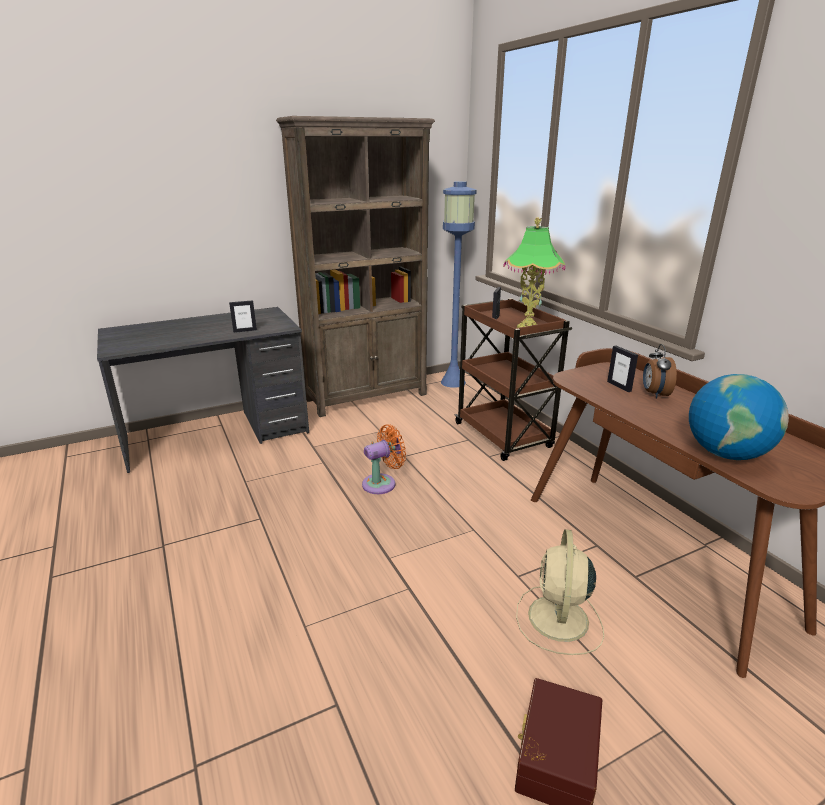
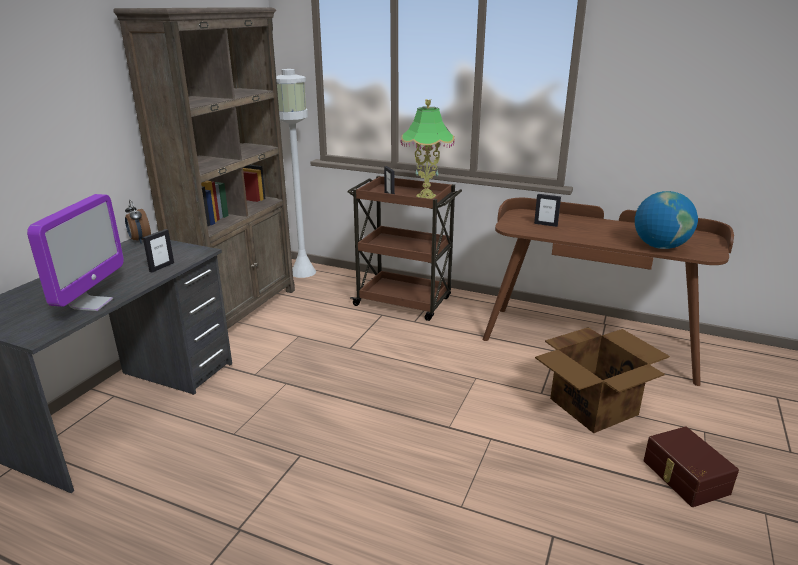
camera: 40 degrees left, 0 degrees up
orange fan [362,424,406,494] -> none
blue floor lamp [441,181,477,388] -> white floor lamp [276,69,316,278]
beige fan [516,529,604,655] -> cardboard box [535,327,670,433]
alarm clock [643,344,677,398] -> alarm clock moved to [125,200,151,244]
none -> monitor [27,194,124,311]

